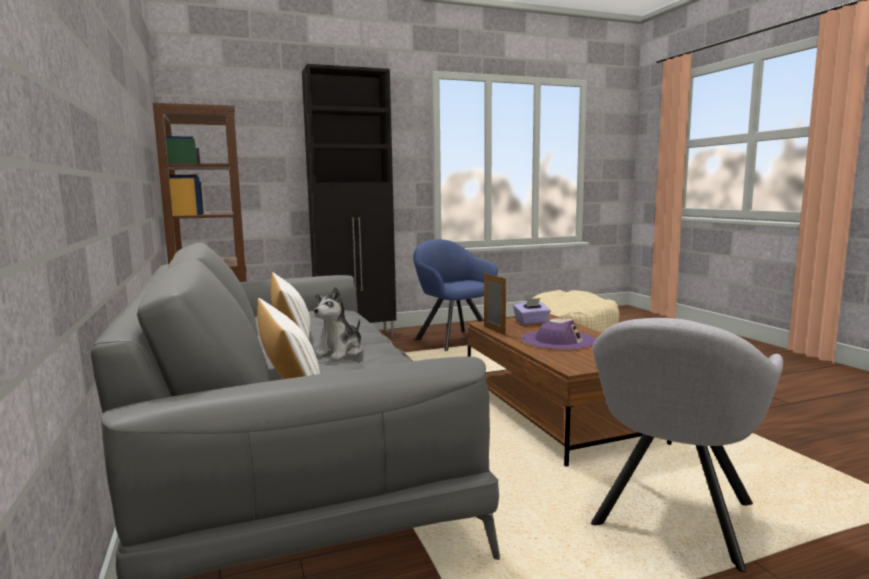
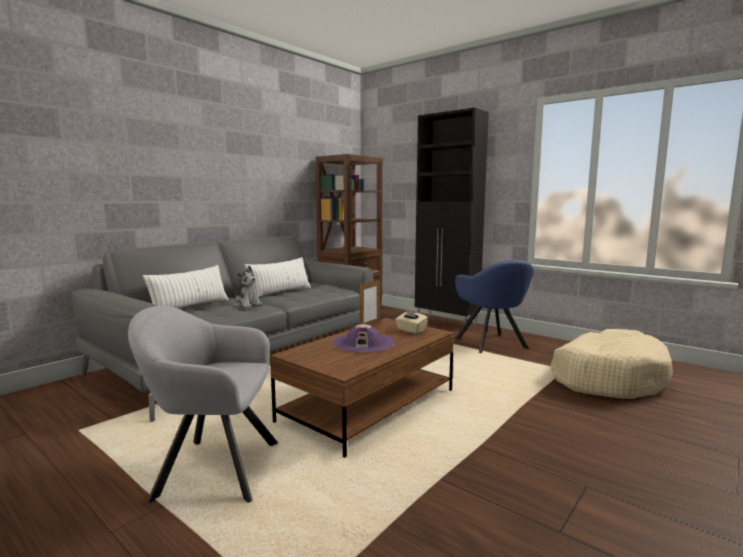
camera: 60 degrees right, 0 degrees up
plush toy [314,287,362,360] -> plush toy turned 135 degrees counterclockwise [234,266,262,308]
blue armchair [413,239,498,351] -> blue armchair turned 135 degrees clockwise [454,260,534,353]
purple tissue box [513,298,551,325] -> beige tissue box [395,309,428,334]

